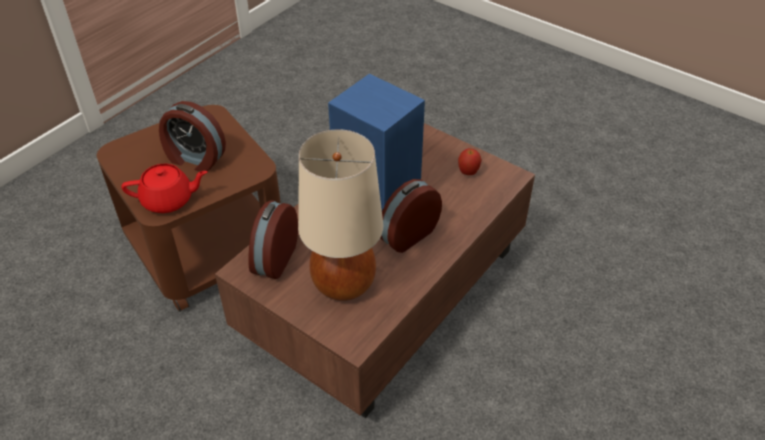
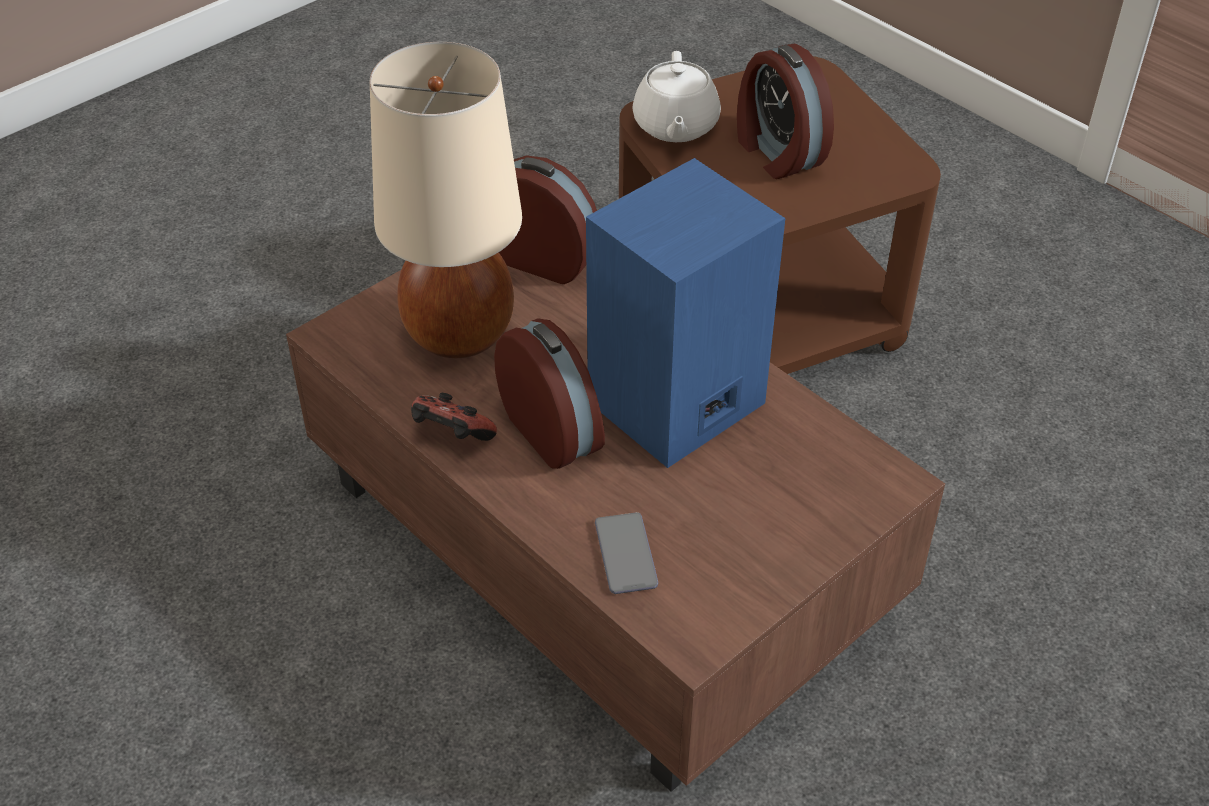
camera: 100 degrees right, 0 degrees up
red teapot [121,164,208,213] -> white teapot [632,51,721,142]
alarm clock [159,101,226,172] -> alarm clock turned 60 degrees counterclockwise [737,44,834,179]
apple [458,148,482,175] -> none
none -> game controller [411,393,497,441]
none -> phone [595,512,658,594]

